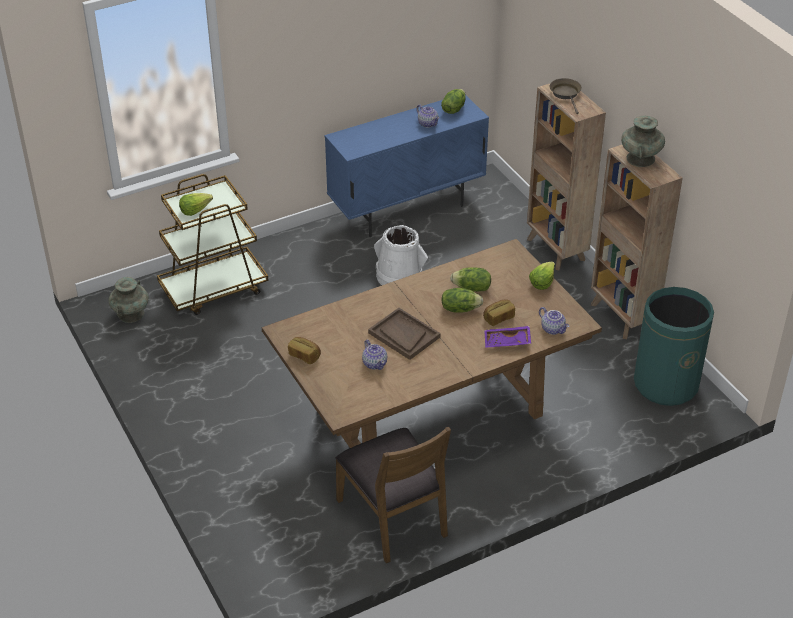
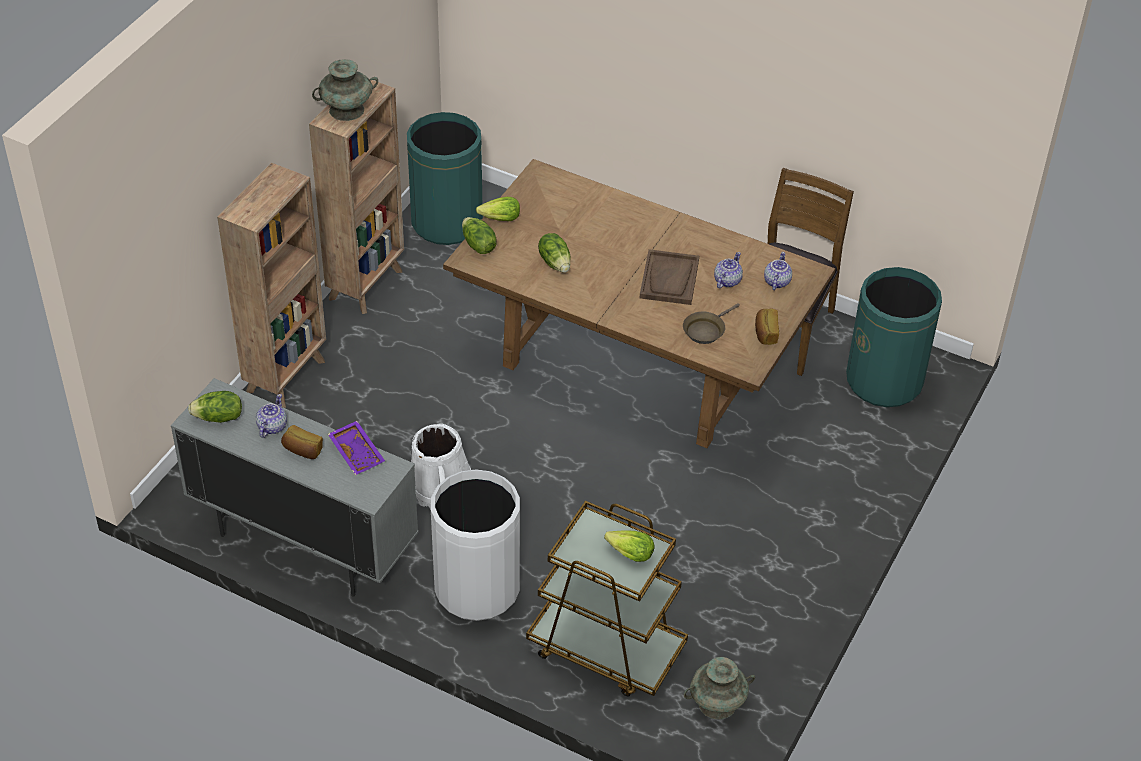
camera: 125 degrees left, 5 degrees up
blue cabinet [325,96,489,237] -> grey cabinet [171,378,419,597]
lettuce [441,288,483,312] -> lettuce moved to [462,217,497,254]
bread [483,299,515,326] -> bread moved to [281,425,323,459]
purple tray [484,326,531,348] -> purple tray moved to [328,421,385,475]
teapot [539,307,569,335] -> teapot moved to [764,252,792,290]
brown frying pan [550,78,582,114] -> brown frying pan moved to [683,303,740,344]
none -> white trash can [431,469,520,621]
none -> green trash can [846,267,942,407]

